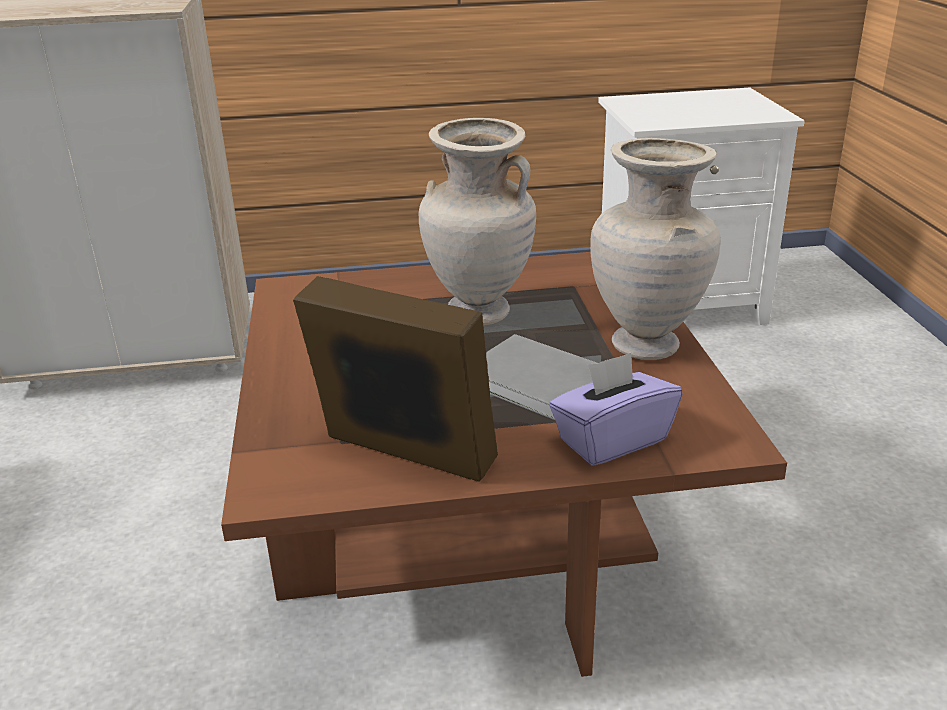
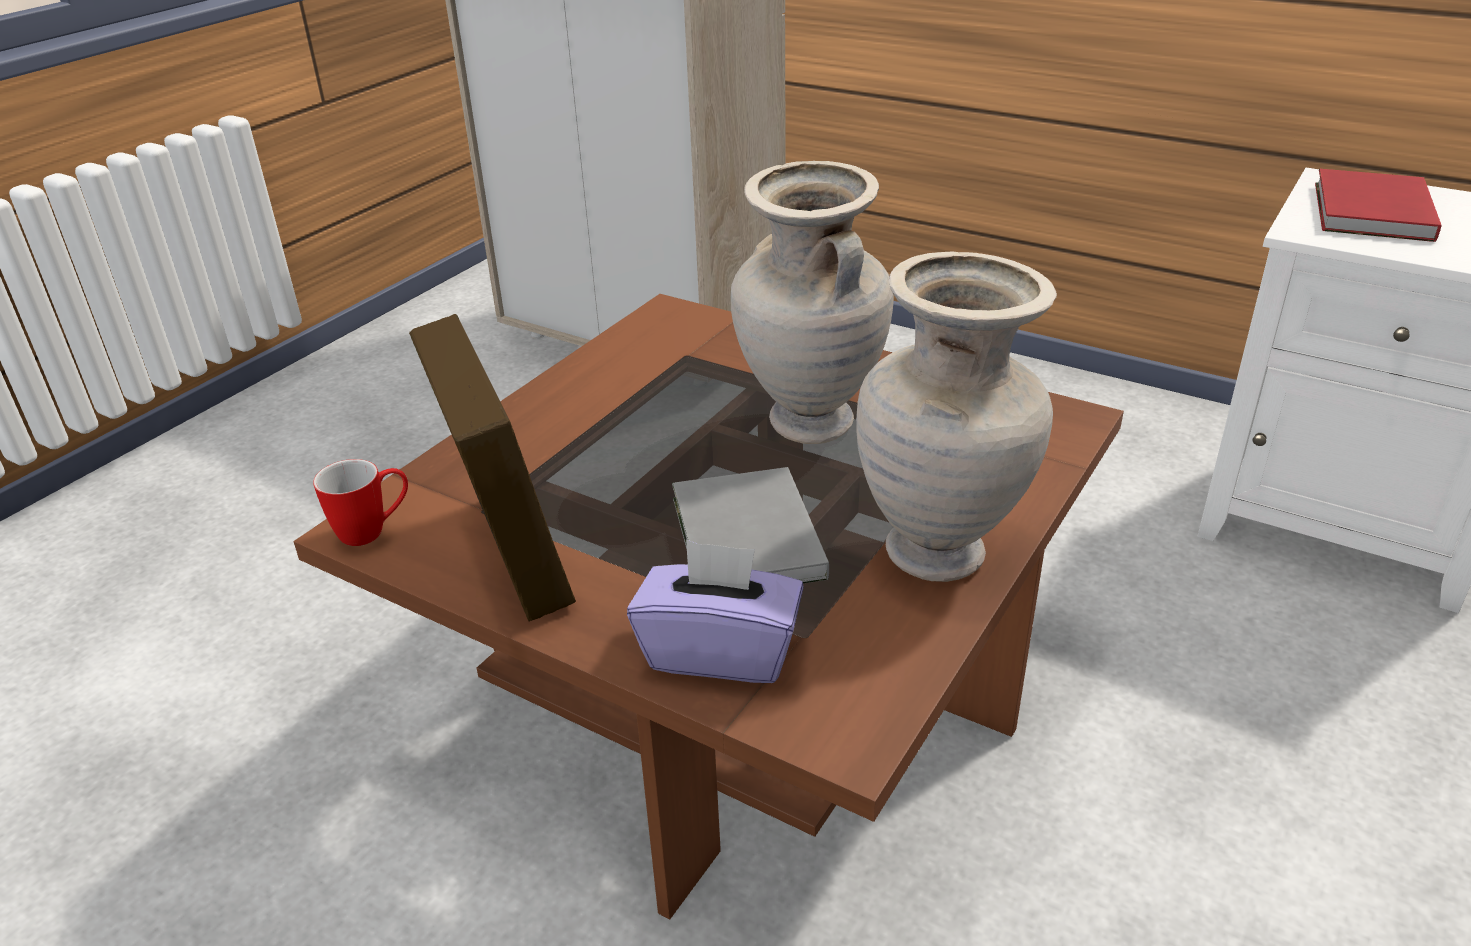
camera: 40 degrees right, 5 degrees up
none -> mug [313,459,408,546]
none -> red book [1315,169,1442,242]

